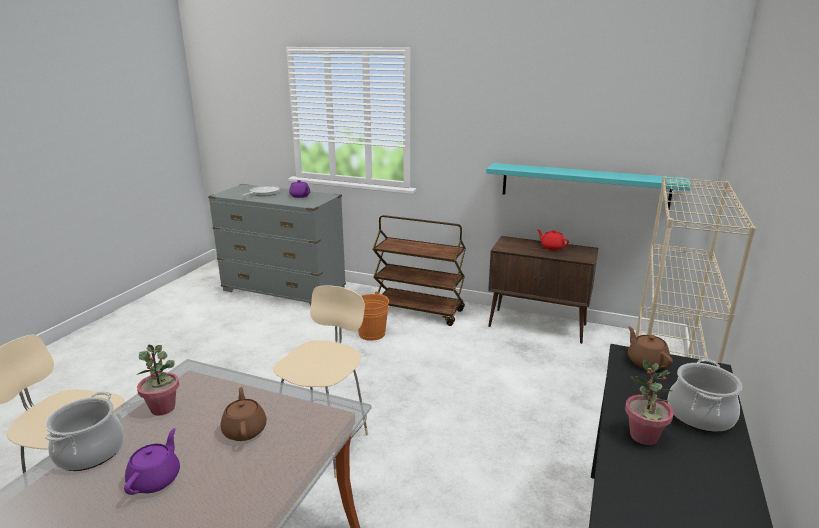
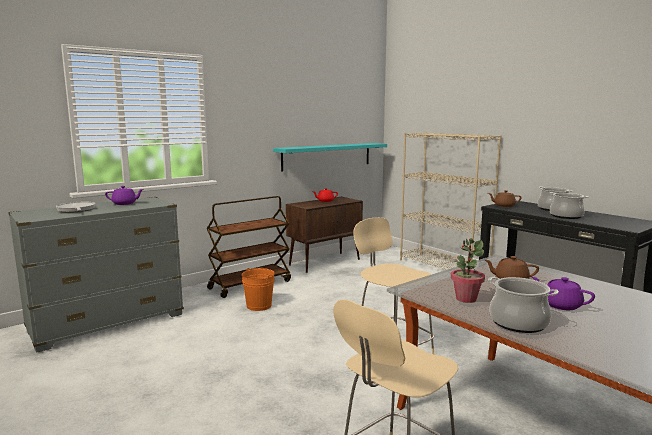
camera: 60 degrees left, 10 degrees down
potted plant [625,360,673,445] -> cooking pot [549,192,589,219]

